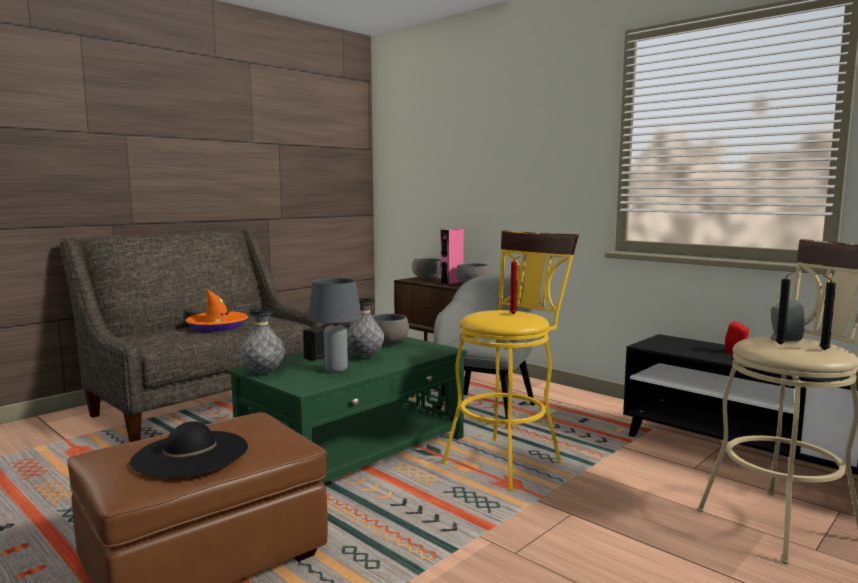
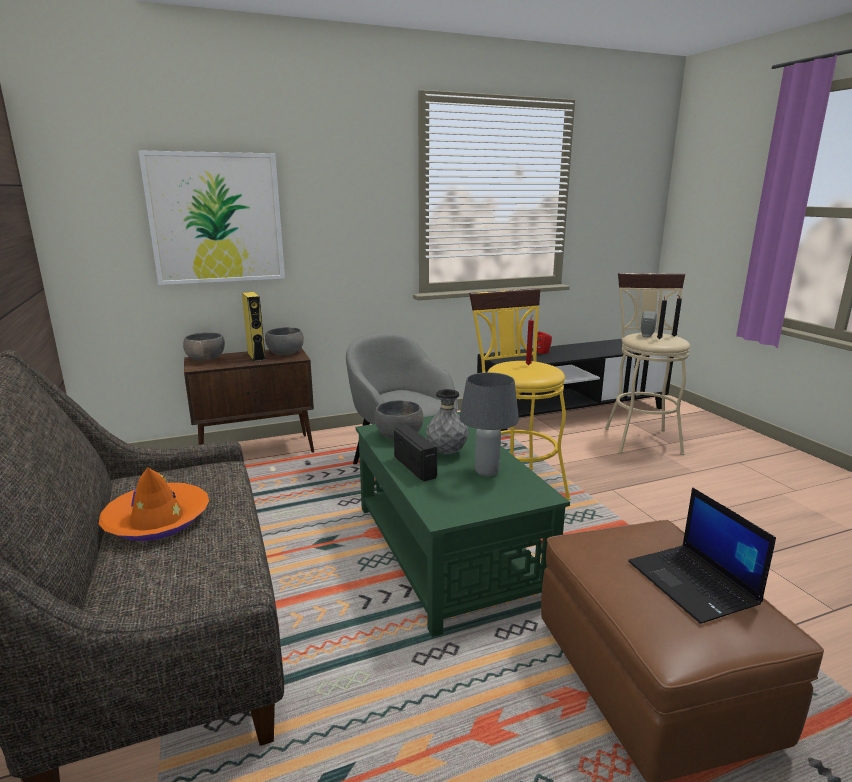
camera: 65 degrees left, 10 degrees up
black hat [130,421,248,477] -> laptop [628,487,776,624]
grey vase [241,308,285,374] -> none
pink speaker [441,229,464,285] -> yellow speaker [242,292,266,361]
none -> picture [138,150,285,285]

